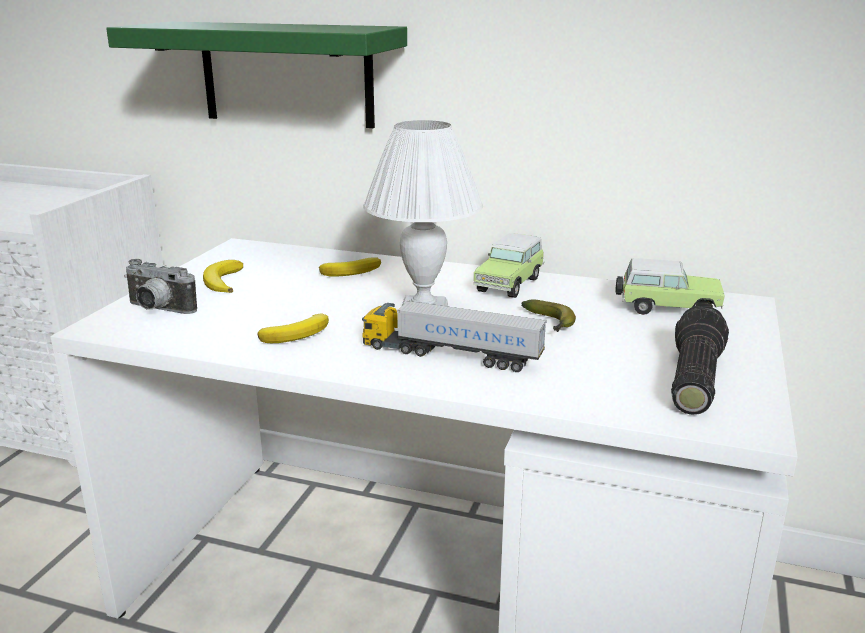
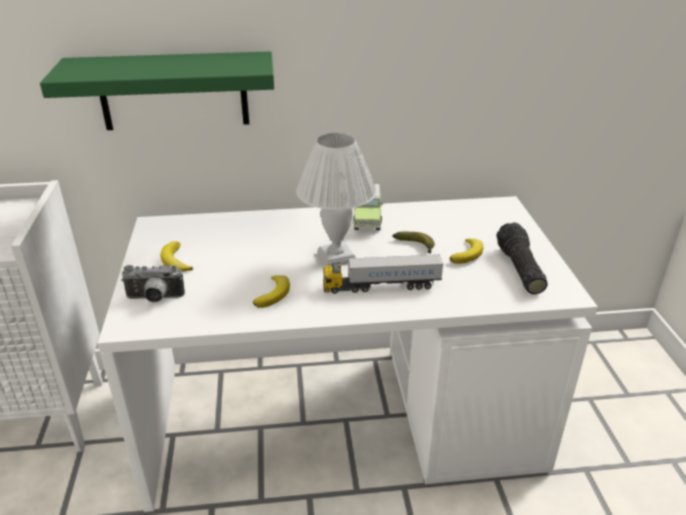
camera: 25 degrees left, 10 degrees up
banana [319,257,381,277] -> banana moved to [450,239,483,264]
toy car [615,258,725,315] -> none

